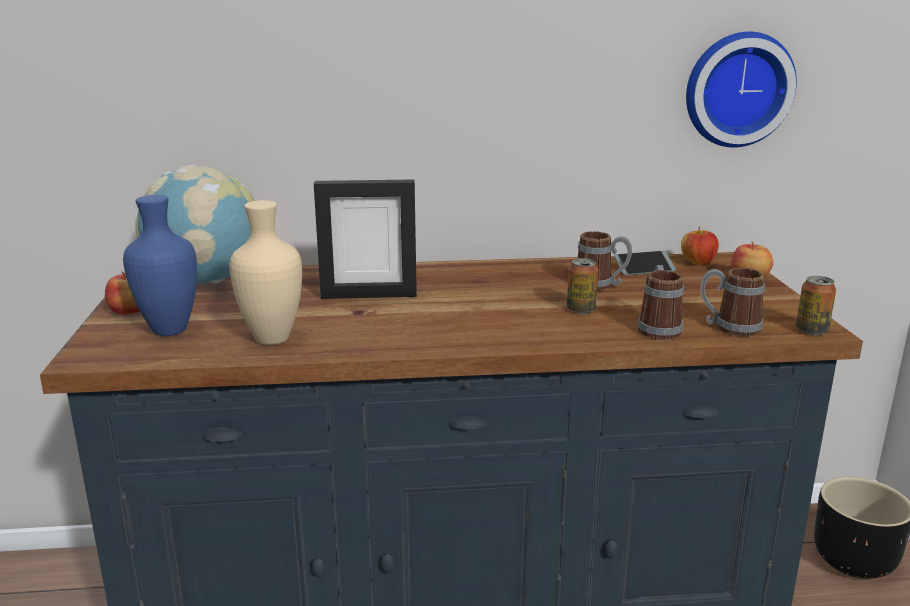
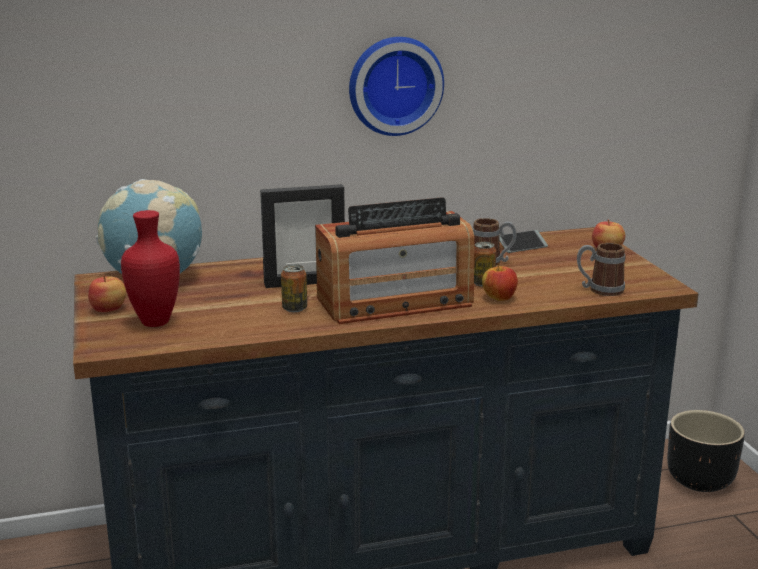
camera: 10 degrees left, 0 degrees up
blue vase [123,195,197,336] -> red vase [121,210,180,327]
beige vase [229,200,302,345] -> none
mug [638,265,684,340] -> none
apple [681,227,719,265] -> apple moved to [482,263,518,301]
wall clock [686,32,797,148] -> wall clock moved to [349,37,444,136]
can [796,276,836,335] -> can moved to [281,264,307,312]
none -> radio [315,197,475,324]

